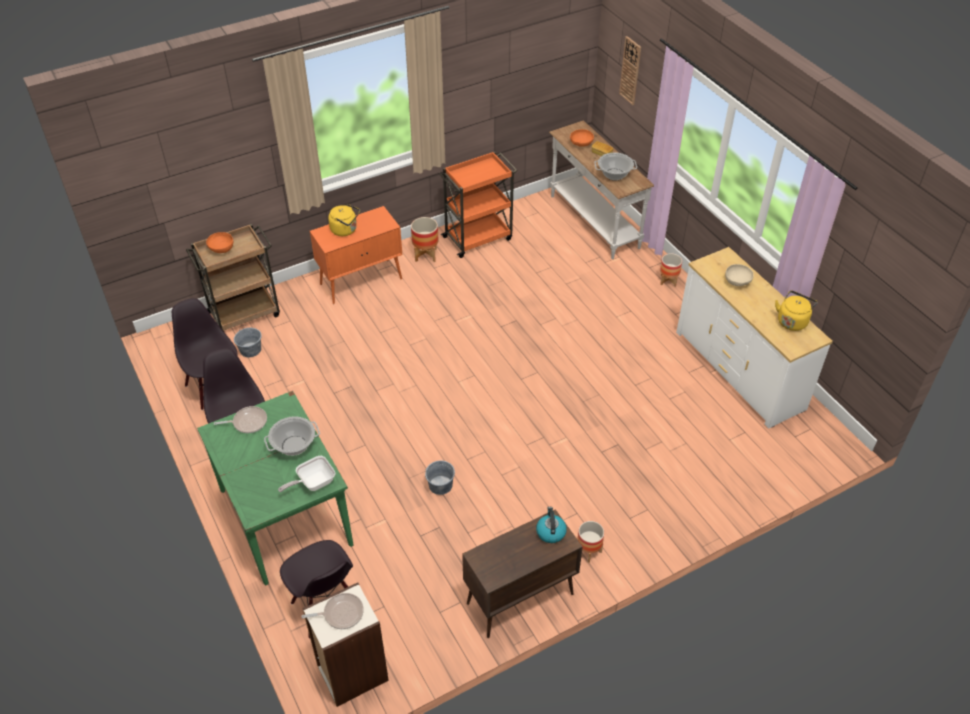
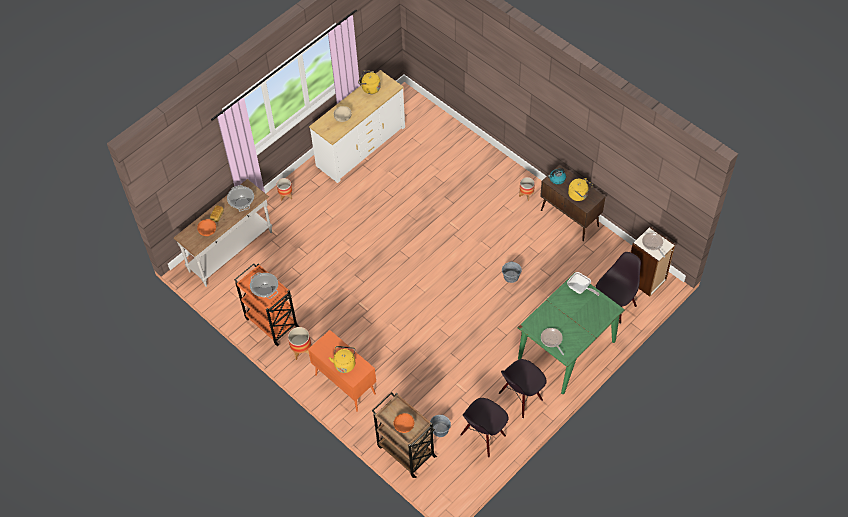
camera: 105 degrees left, 10 degrees up
cooking pot [264,416,320,456] -> cooking pot moved to [250,272,278,299]
wall clock [619,36,641,105] -> none
none -> yellow kettle [568,178,593,201]

